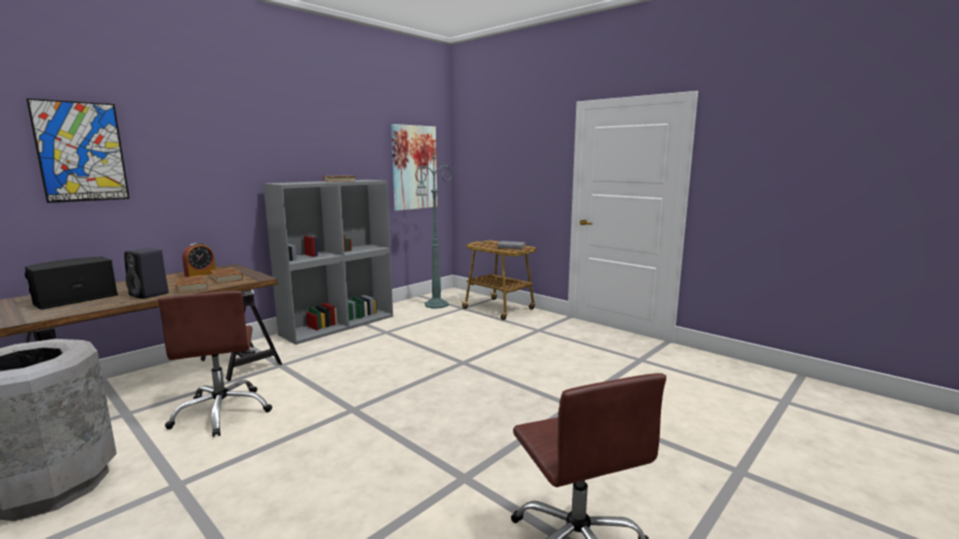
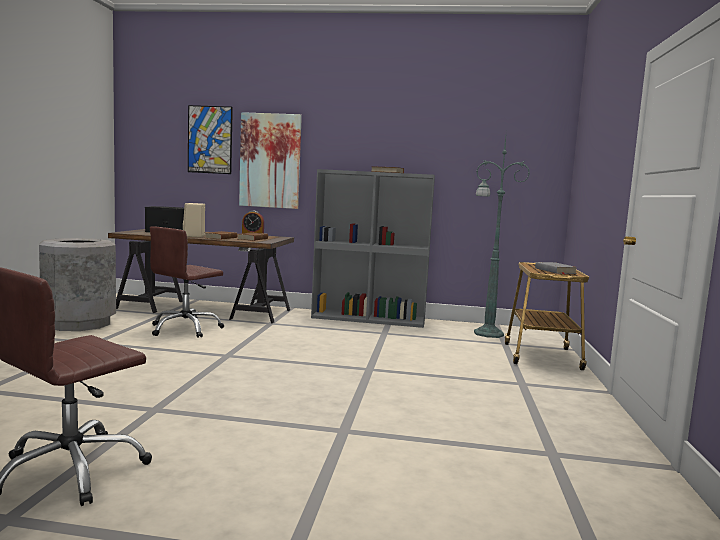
camera: 55 degrees right, 5 degrees down
black speaker [124,248,169,299] -> beige speaker [183,203,205,237]
picture [391,124,437,211] -> picture moved to [239,112,302,209]

